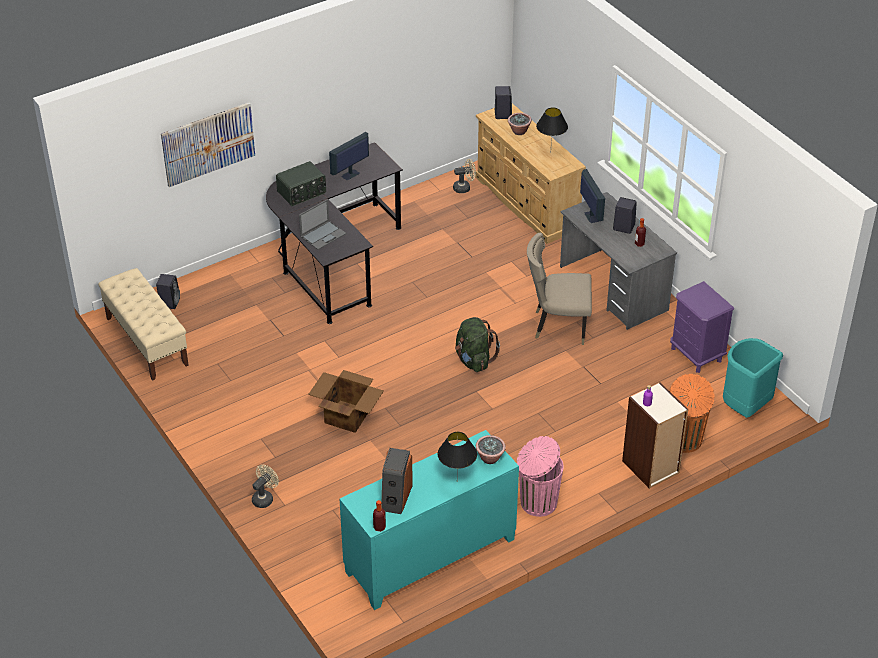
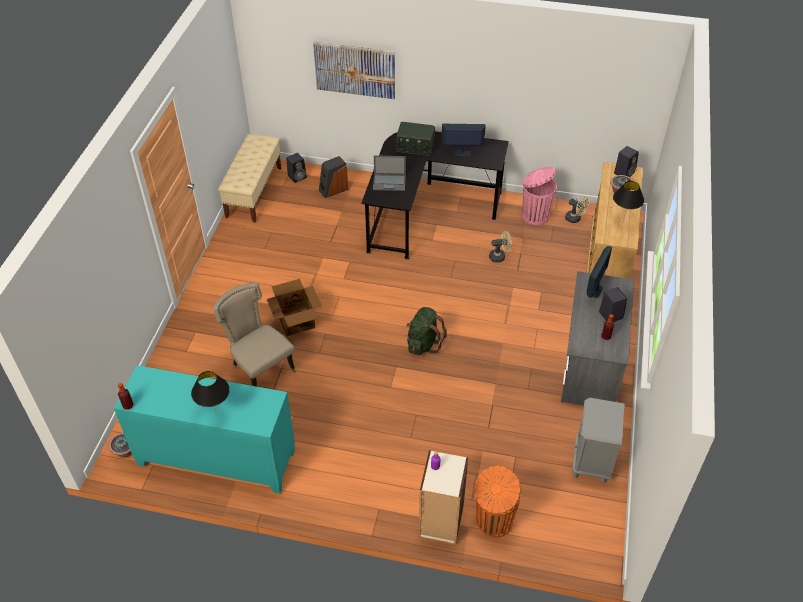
camera: 45 degrees right, 5 degrees up
beige fan [252,465,279,508] -> beige fan moved to [489,231,512,263]
speaker [381,448,413,514] -> speaker moved to [319,156,348,198]
potted plant [476,435,506,464] -> potted plant moved to [109,433,132,458]
pink trash can [517,436,564,517] -> pink trash can moved to [522,167,557,225]
beige chair [527,233,592,345] -> beige chair moved to [214,283,296,387]
purple nightstand [670,281,734,373] -> grey nightstand [572,398,624,483]
turquoise trash can [723,338,783,418] -> none

